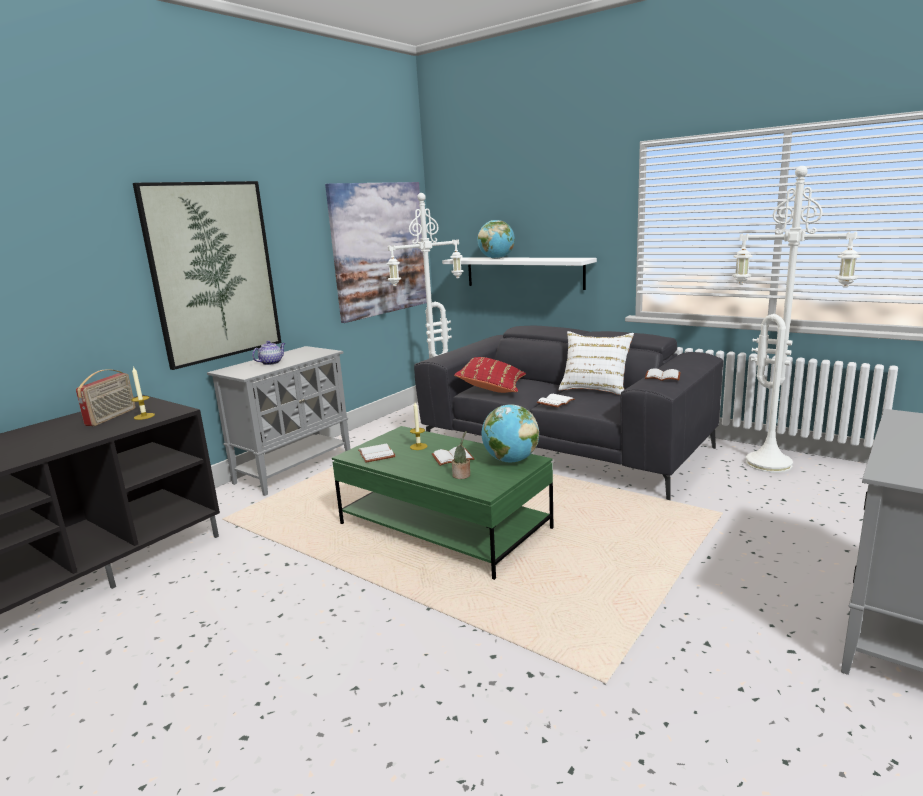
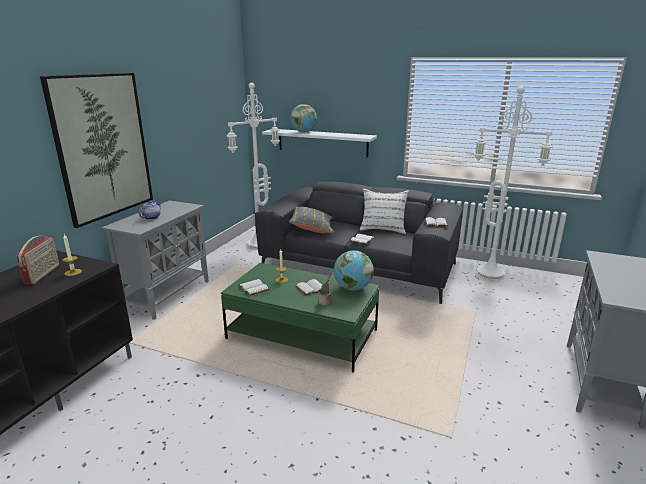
camera: 15 degrees left, 5 degrees up
picture [325,182,427,323] -> none
red pillow [454,357,526,393] -> grey pillow [289,207,335,233]

